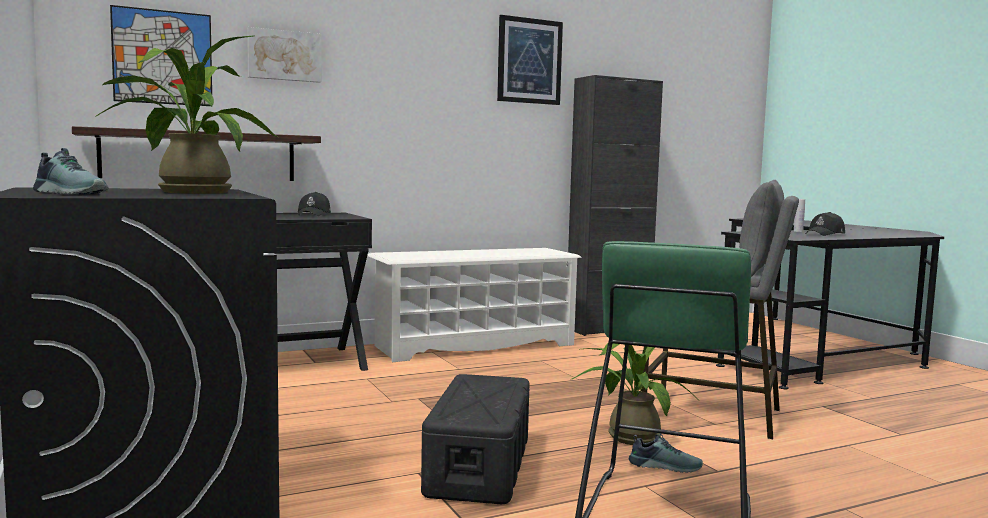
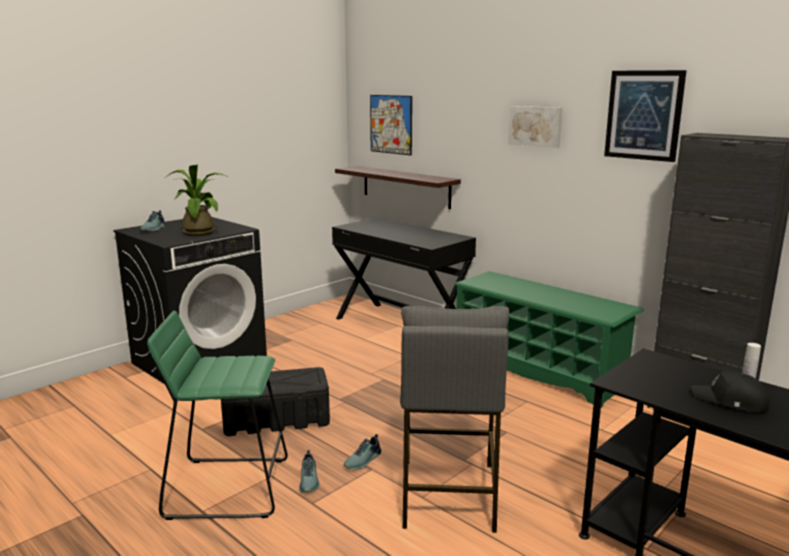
camera: 70 degrees right, 10 degrees up
picture [247,27,322,83] -> picture moved to [508,106,562,148]
black cap [298,192,331,216] -> none
white shoe rack [367,248,582,362] -> green shoe rack [454,271,644,407]
potted plant [572,343,699,445] -> shoe [343,434,381,470]

